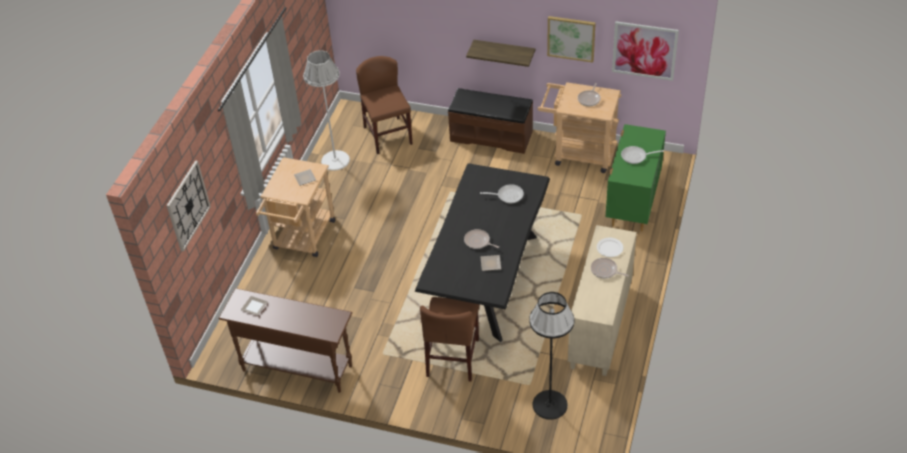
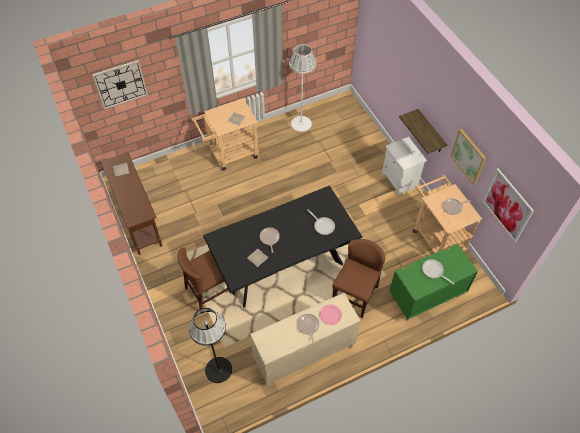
camera: 45 degrees right, 10 degrees up
brown chair [356,56,413,154] -> brown chair moved to [332,239,386,318]
brown bench [448,88,533,154] -> white nightstand [382,137,427,195]
white plate [597,238,623,257] -> pink plate [320,304,342,325]

